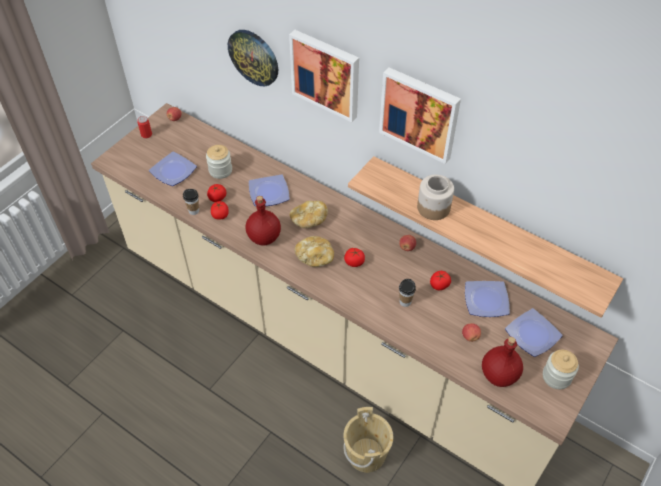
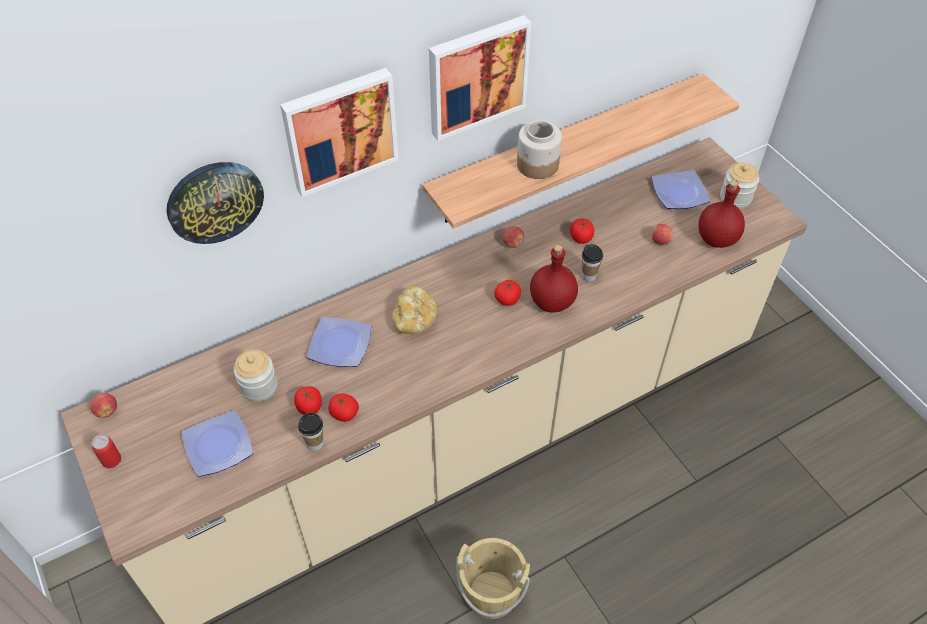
camera: 65 degrees left, 0 degrees up
red bottle [246,196,281,245] -> red bottle moved to [530,245,578,313]
bread [294,236,334,267] -> none
beige bucket [343,407,393,473] -> beige bucket moved to [456,538,530,619]
plate [465,281,510,317] -> none

